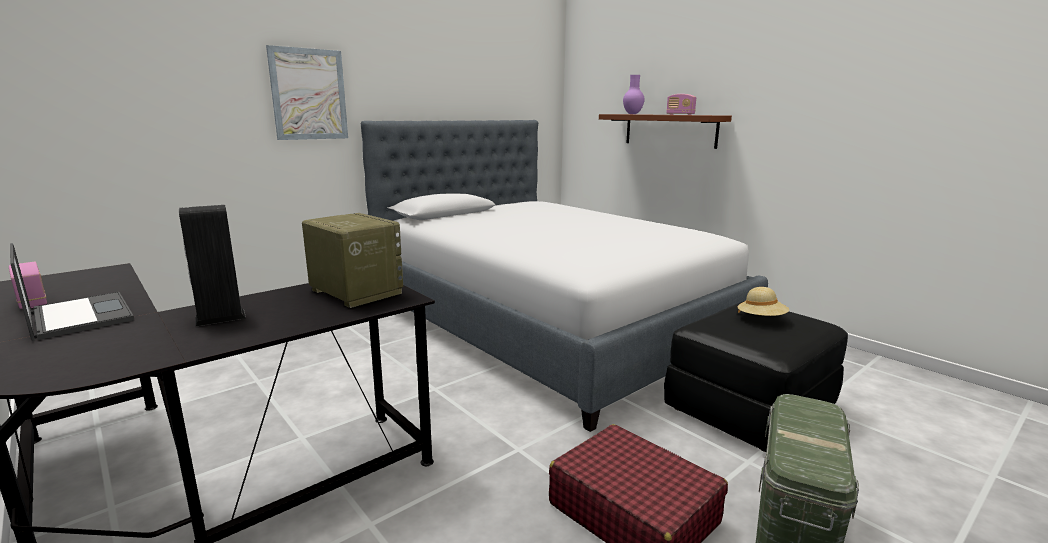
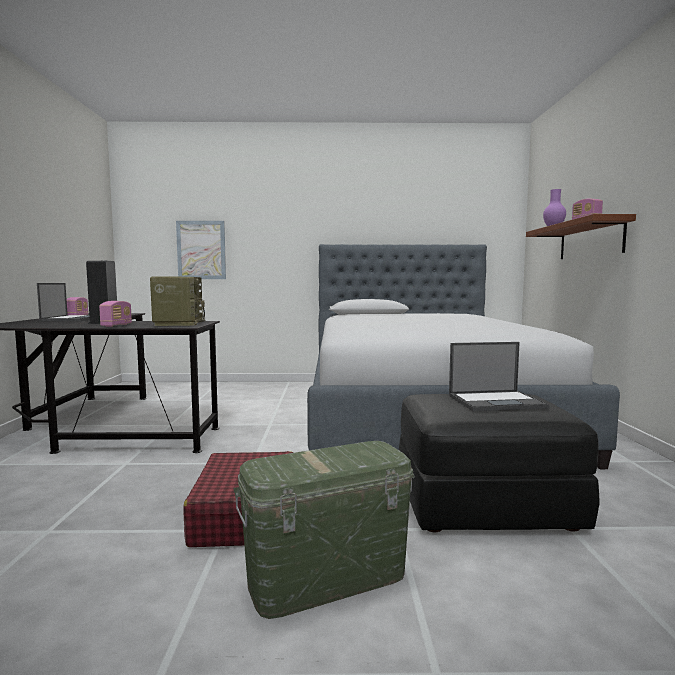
camera: 40 degrees right, 10 degrees down
picture [266,45,348,140] -> picture moved to [176,221,226,279]
beige hat [738,287,789,316] -> laptop [449,342,549,411]
none -> radio [99,301,132,327]

